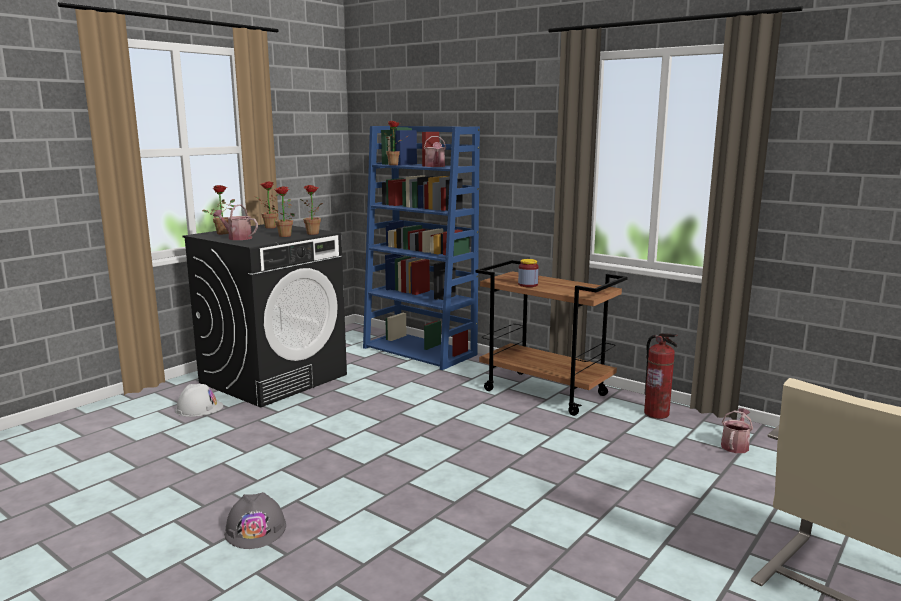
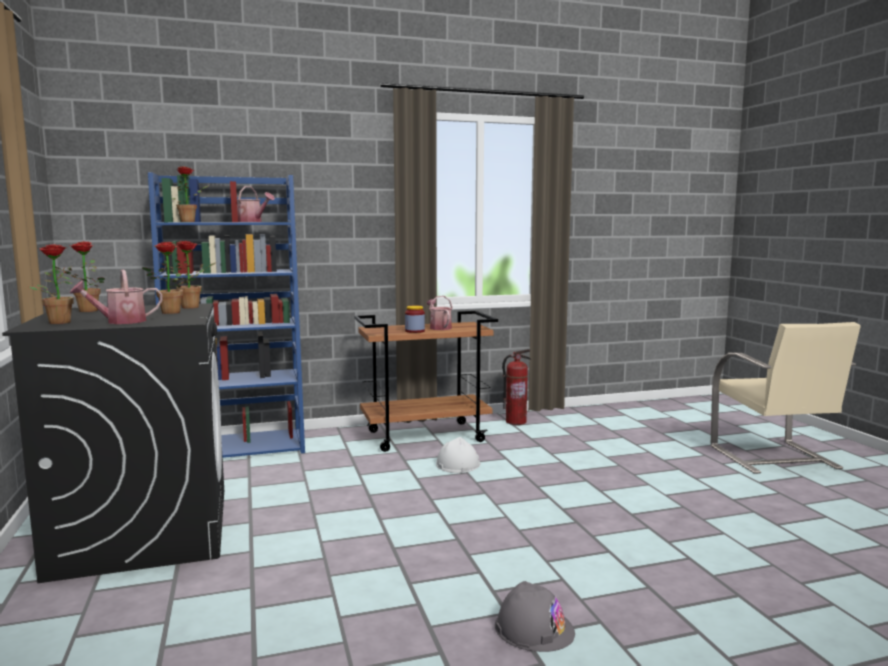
camera: 55 degrees left, 5 degrees down
white hard hat [175,384,223,417] -> white hard hat moved to [436,437,481,473]
watering can [721,408,753,453] -> watering can moved to [427,296,452,330]

